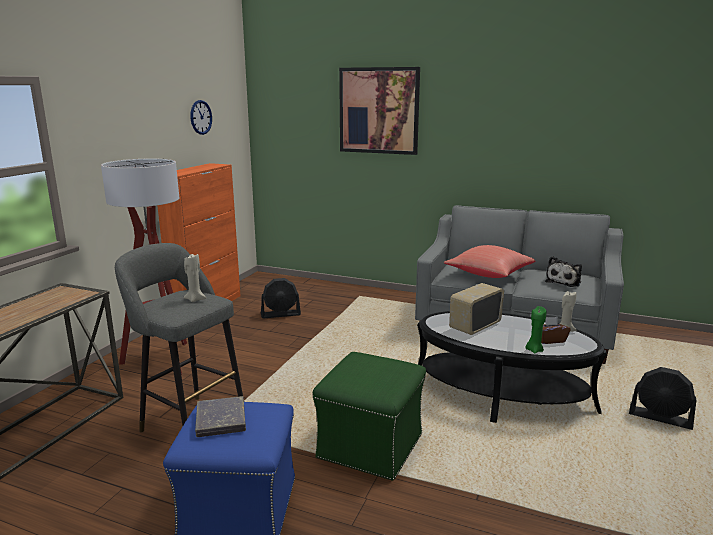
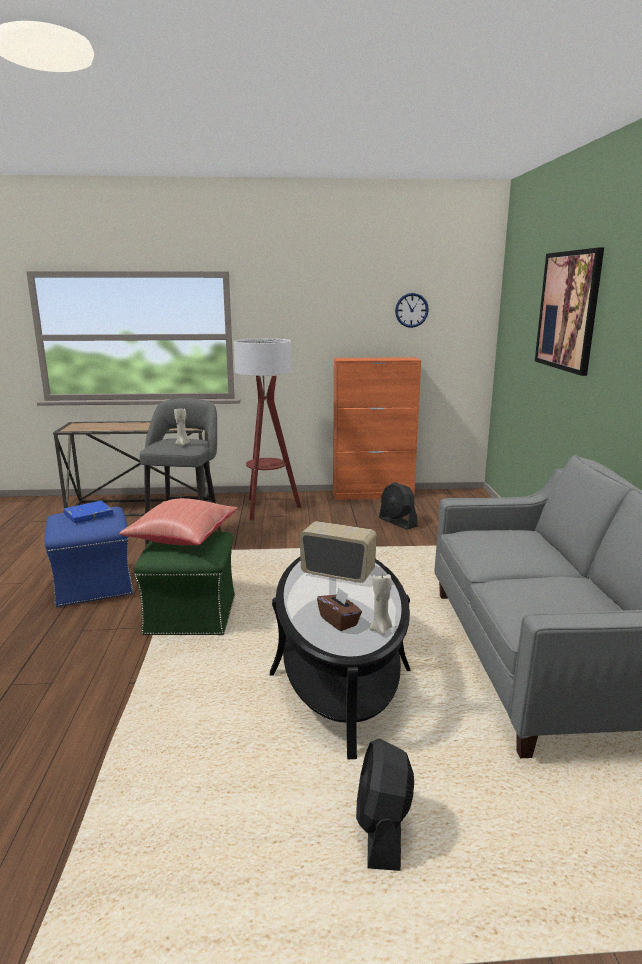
camera: 65 degrees right, 0 degrees up
grey book [195,396,246,437] -> blue book [64,501,113,523]
red pillow [444,245,536,278] -> red pillow moved to [119,498,237,545]
green candle [525,306,546,353] -> none
plush toy [545,256,582,287] -> none

